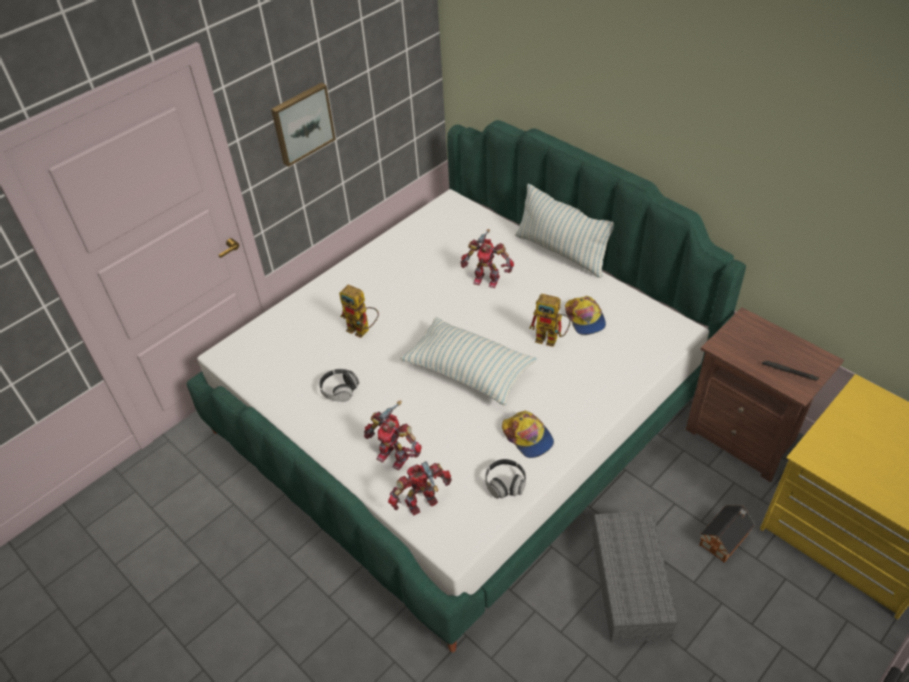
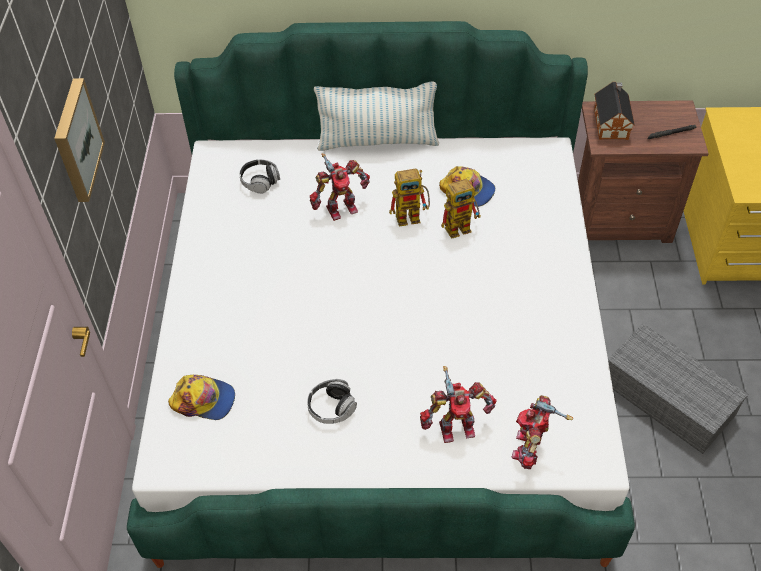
camera: 45 degrees left, 5 degrees up
toy robot [339,285,379,338] -> toy robot moved to [389,168,430,227]
pillow [400,317,537,405] -> none
headphones [485,459,526,499] -> headphones moved to [239,159,280,194]
cap [502,411,554,458] -> cap moved to [168,375,235,420]
toy house [700,505,755,562] -> toy house moved to [594,82,635,140]

